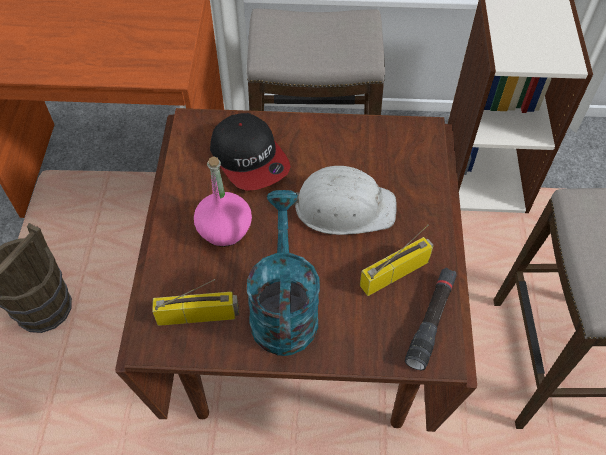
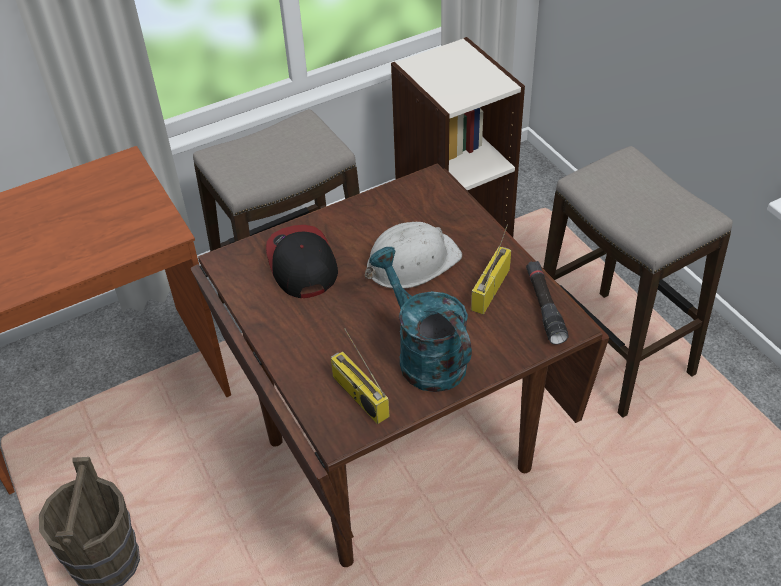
camera: 30 degrees left, 10 degrees down
radio [152,279,239,326] -> radio turned 90 degrees counterclockwise [331,329,390,424]
pink bottle [194,156,252,247] -> none
cap [210,113,291,191] -> cap turned 135 degrees counterclockwise [266,225,338,298]

